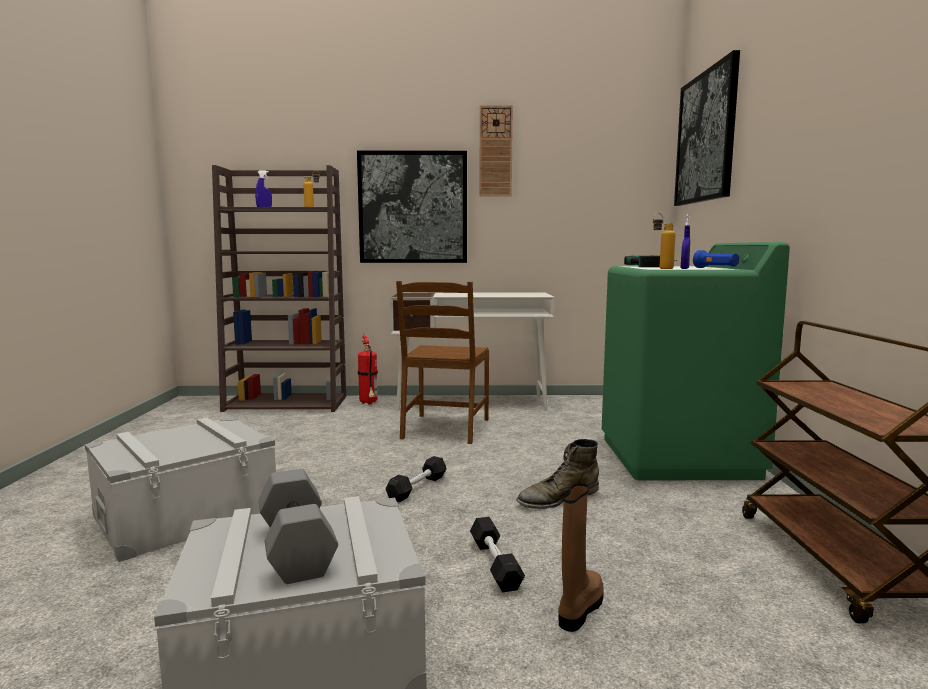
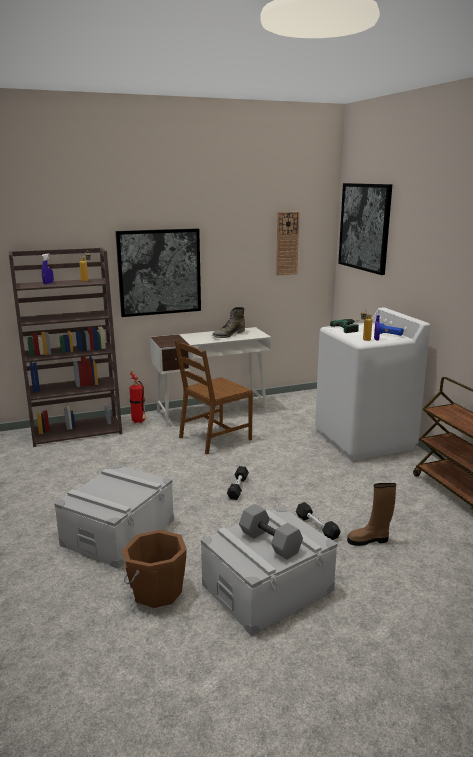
camera: 20 degrees left, 10 degrees up
brown chair [396,281,489,444] -> brown chair turned 60 degrees clockwise [174,340,253,455]
wall clock [479,105,513,196] -> wall clock moved to [276,212,300,276]
green boot [516,439,599,509] -> green boot moved to [212,307,245,338]
brown boot [558,483,604,632] -> brown boot turned 105 degrees counterclockwise [347,483,396,546]
green washing machine [602,242,790,480] -> white washing machine [315,307,430,461]
none -> brown bucket [122,530,187,608]

